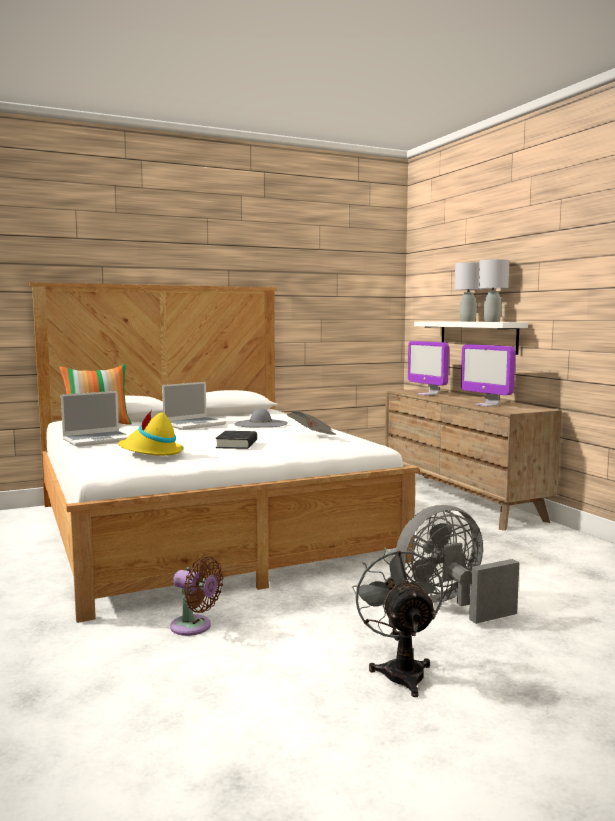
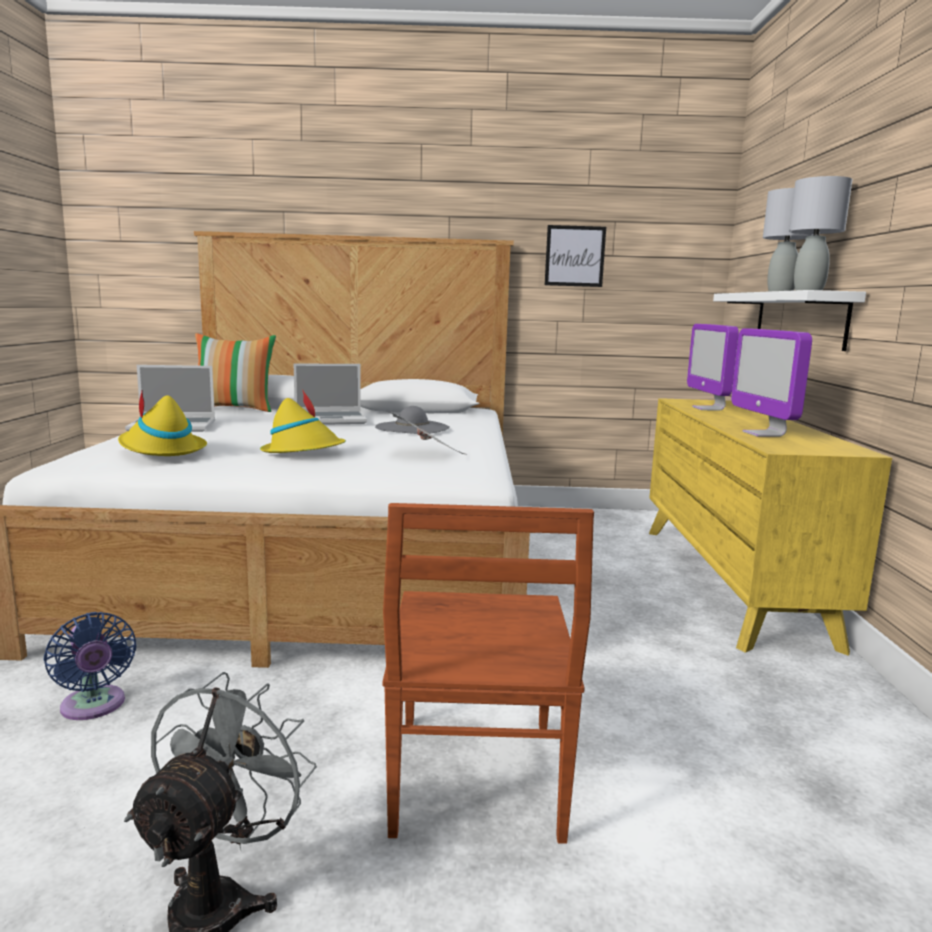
camera: 25 degrees right, 5 degrees up
brown fan [170,556,224,636] -> blue fan [44,612,137,720]
black book [215,431,257,449] -> yellow hat [260,389,346,453]
brown dresser [385,389,562,531] -> yellow dresser [649,398,892,656]
grey fan [395,505,519,624] -> brown chair [383,503,594,844]
none -> picture [545,225,606,287]

